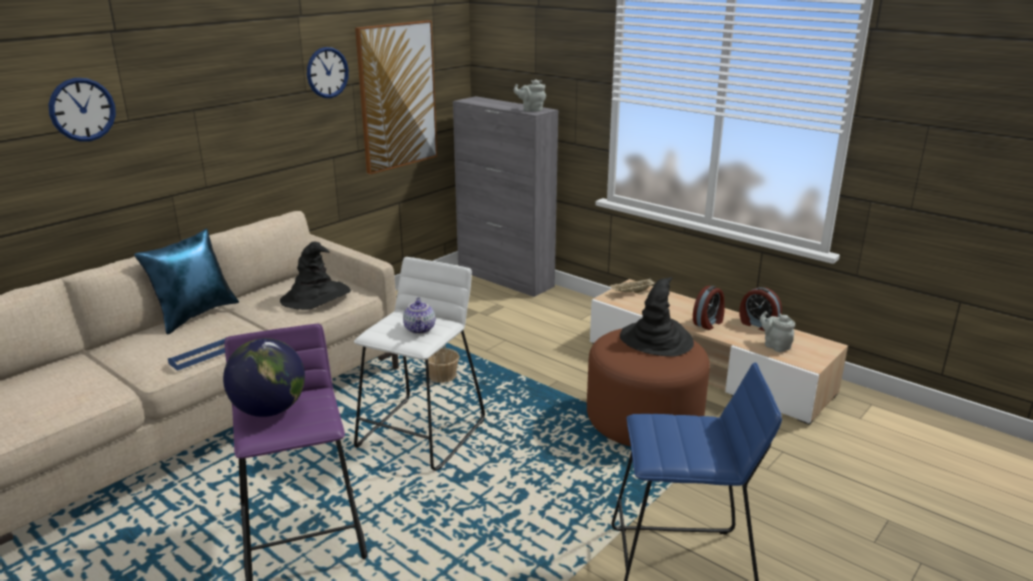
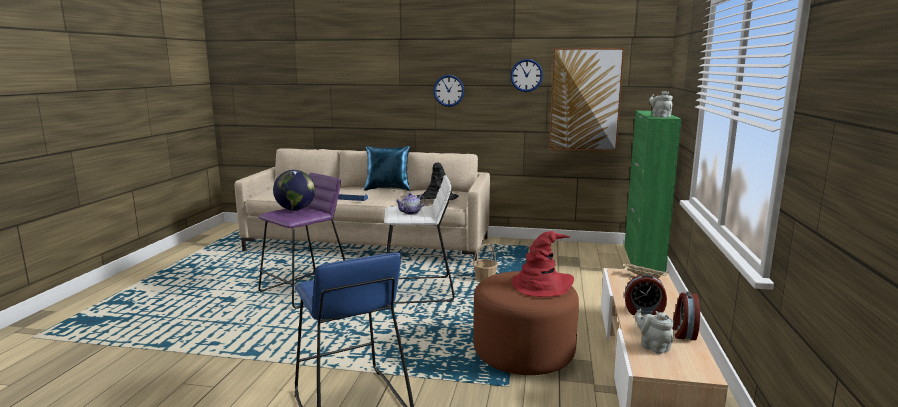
camera: 60 degrees right, 10 degrees down
wall clock [48,78,116,142] -> wall clock moved to [433,75,465,107]
grey cabinet [453,96,559,297] -> green cabinet [624,111,681,272]
black hat [620,277,694,357] -> red hat [512,231,574,297]
grey teapot [760,311,795,352] -> grey teapot turned 60 degrees counterclockwise [635,309,674,354]

